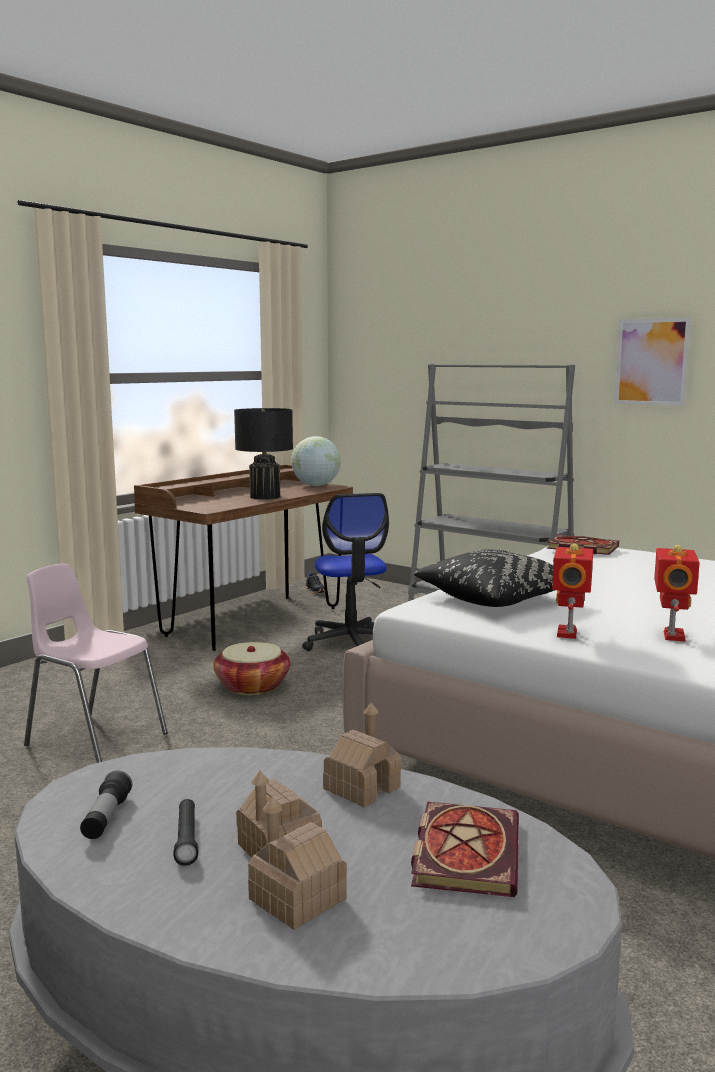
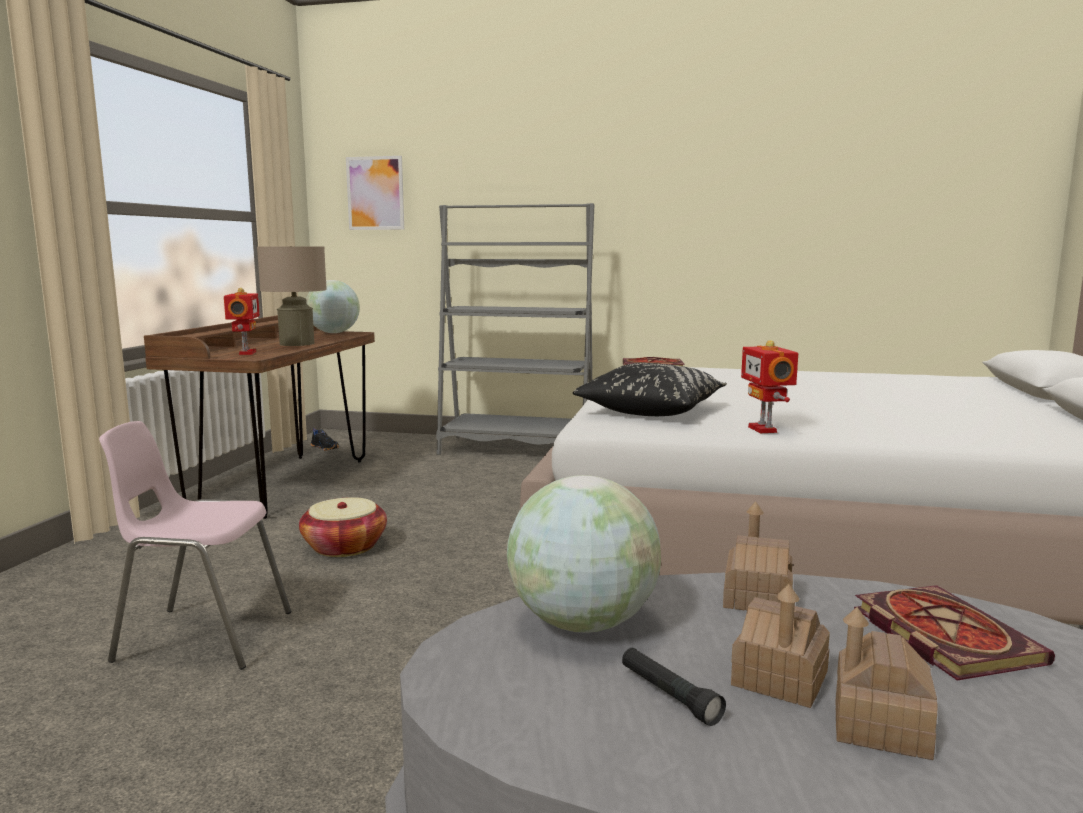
camera: 25 degrees left, 0 degrees up
flashlight [80,770,132,839] -> none
black table lamp [234,408,293,500] -> beige table lamp [257,246,327,346]
office chair [302,493,389,651] -> none
picture [614,318,691,406] -> picture moved to [346,156,404,230]
toy robot [654,545,700,642] -> toy robot moved to [224,288,260,355]
none -> globe [507,475,661,633]

